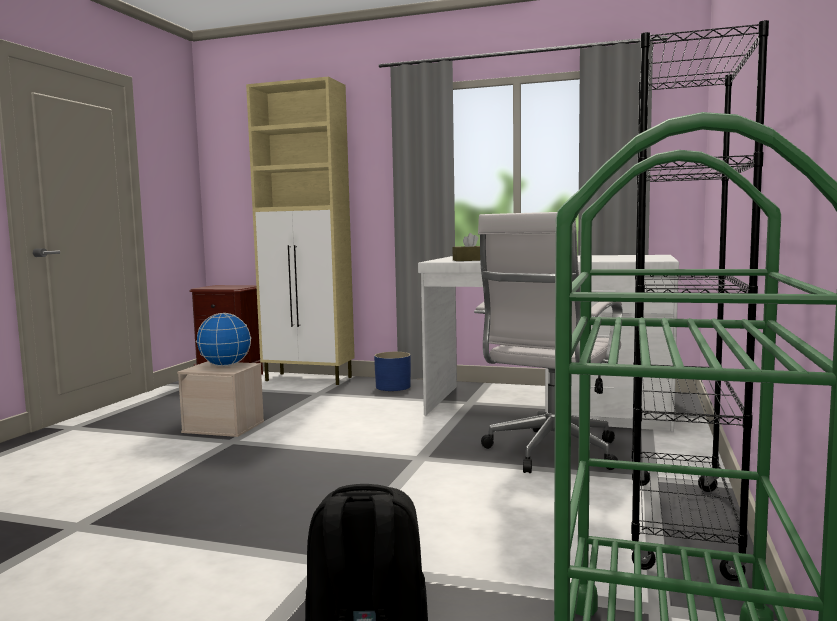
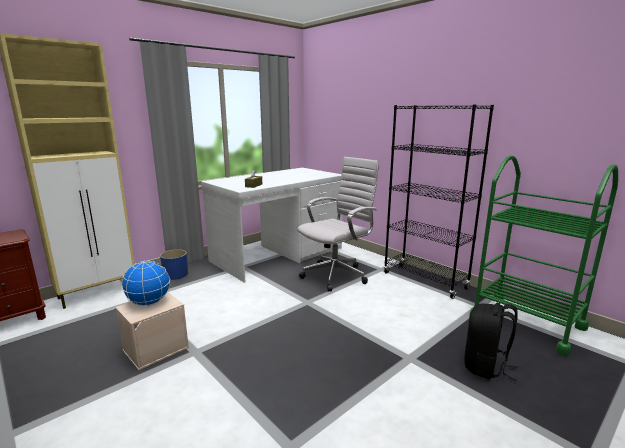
camera: 60 degrees left, 10 degrees up
white office chair [474,212,623,473] -> white office chair turned 105 degrees counterclockwise [297,157,379,292]

